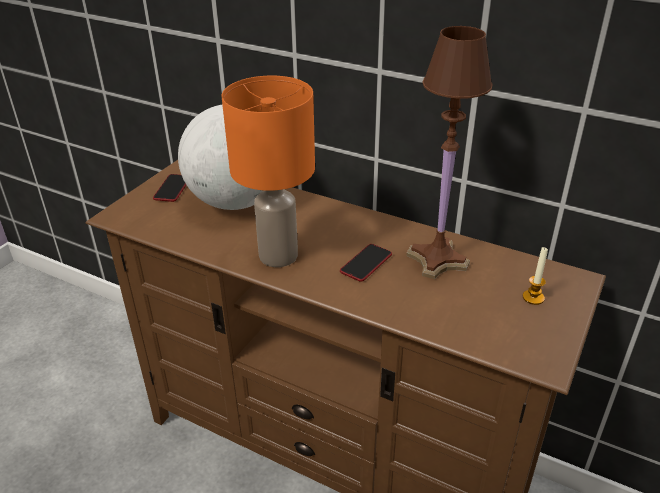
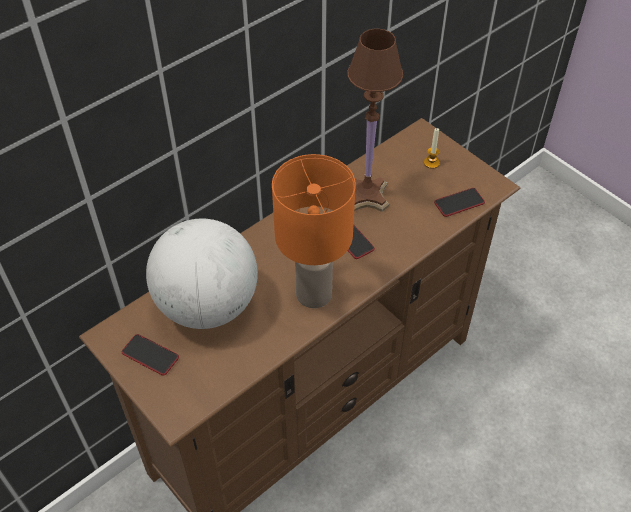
camera: 70 degrees left, 15 degrees up
none -> phone [434,188,485,217]

